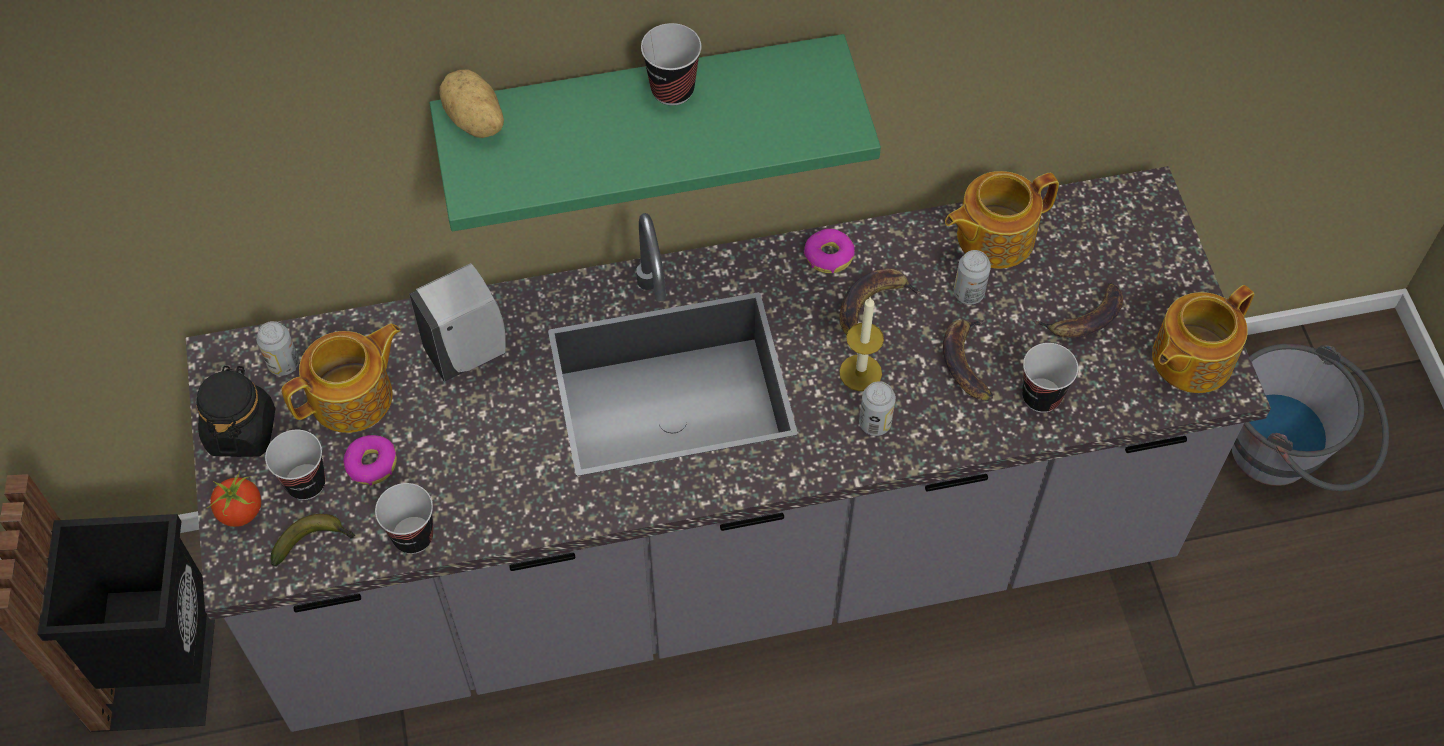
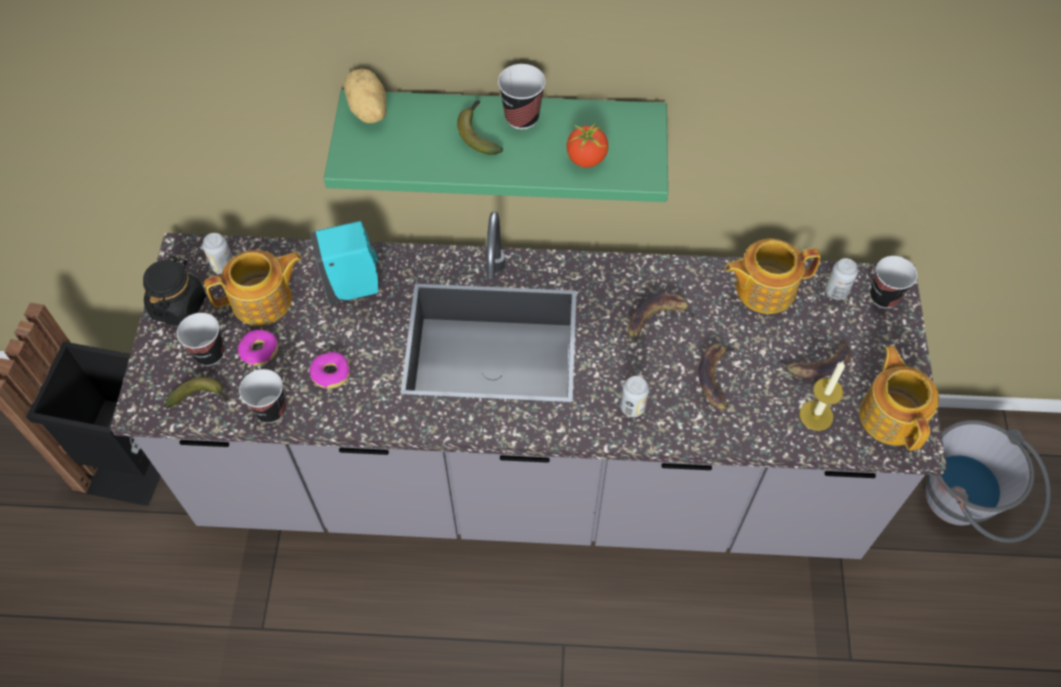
camera: 15 degrees right, 0 degrees up
tomato [206,471,261,527] -> tomato moved to [567,121,608,168]
white soap dispenser [409,263,506,382] -> turquoise soap dispenser [310,221,378,304]
donut [804,229,855,273] -> donut moved to [310,352,350,389]
candle [839,296,884,391] -> candle moved to [799,361,845,431]
can [954,250,991,305] -> can moved to [825,258,858,300]
cup [1022,343,1078,413] -> cup moved to [870,256,917,308]
teapot [1152,285,1255,393] -> teapot turned 105 degrees clockwise [859,346,939,451]
none -> banana [457,101,503,155]

